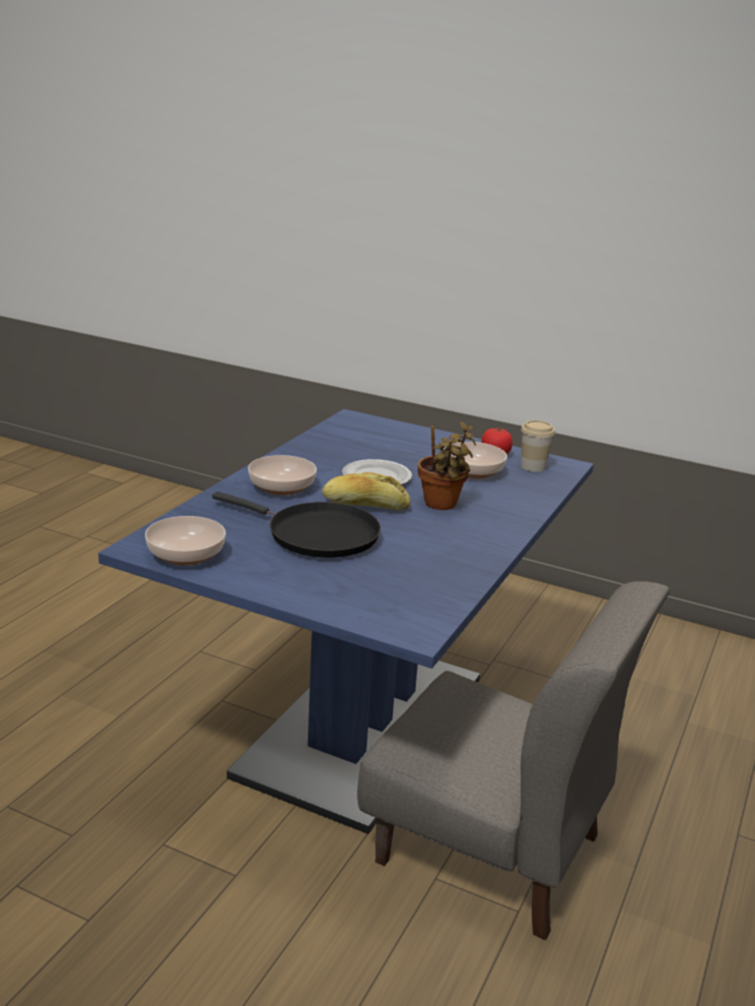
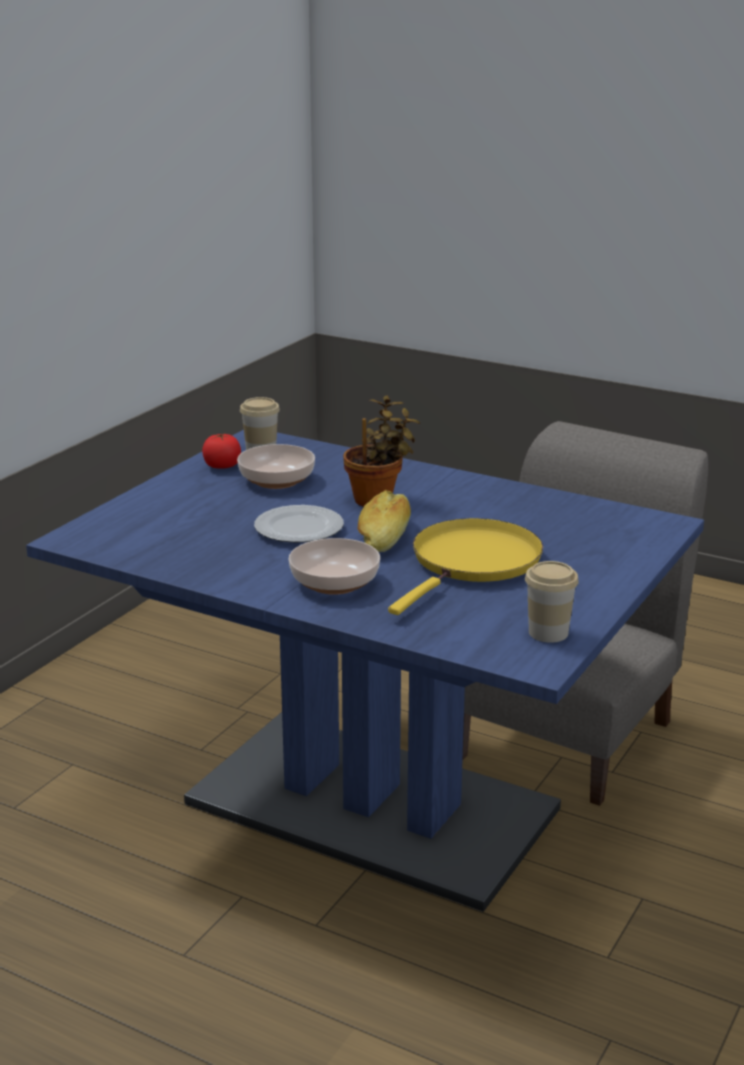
camera: 85 degrees left, 0 degrees up
bowl [145,516,226,566] -> cup [525,561,579,643]
black frying pan [212,492,381,558] -> yellow frying pan [388,518,543,615]

